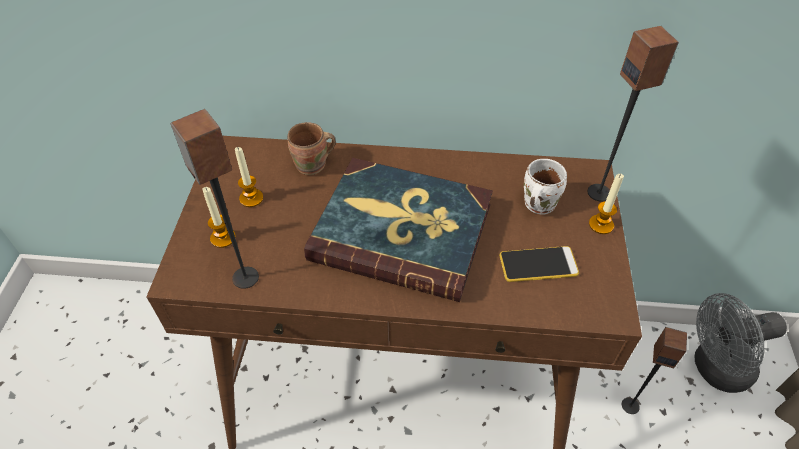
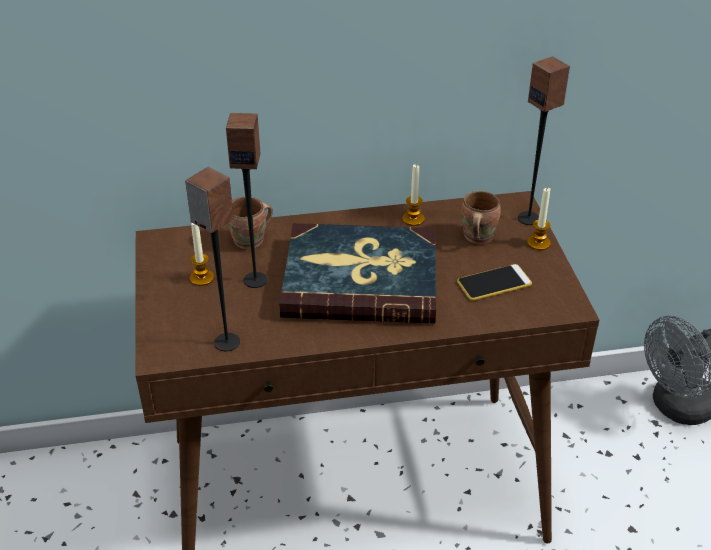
camera: 15 degrees left, 10 degrees down
candle [202,187,236,248] -> candle moved to [402,164,425,226]
white mug [524,159,567,215] -> brown mug [461,191,501,244]
speaker [622,327,687,414] -> speaker moved to [226,113,268,288]

